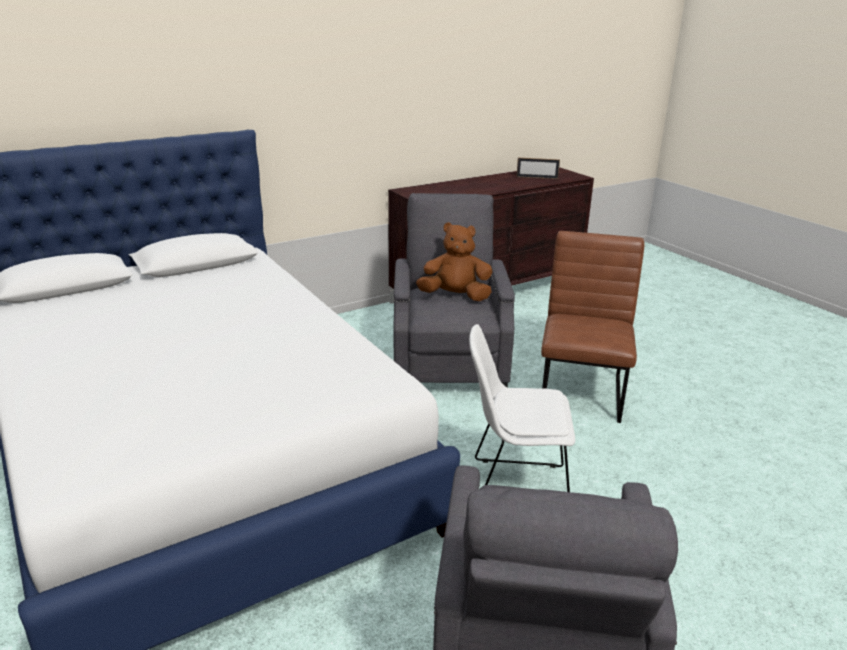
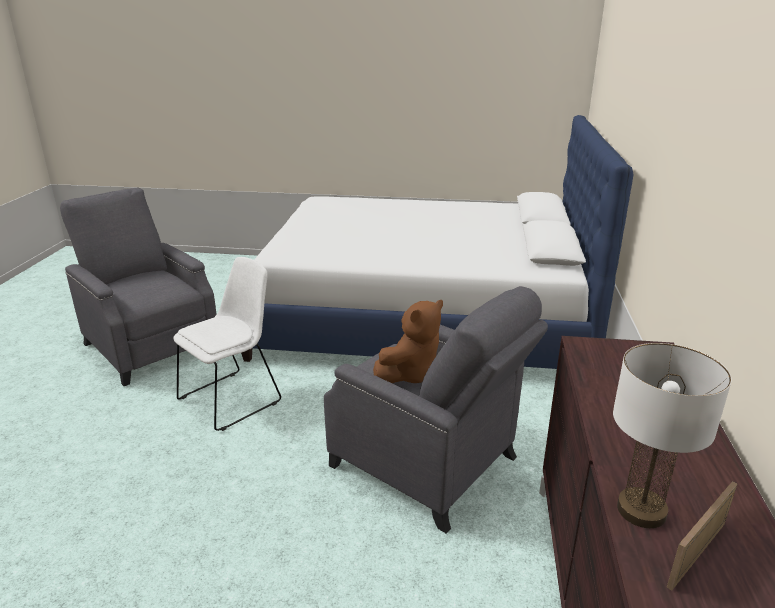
camera: 130 degrees right, 0 degrees up
brown chair [541,231,644,423] -> none
none -> table lamp [613,343,732,528]

